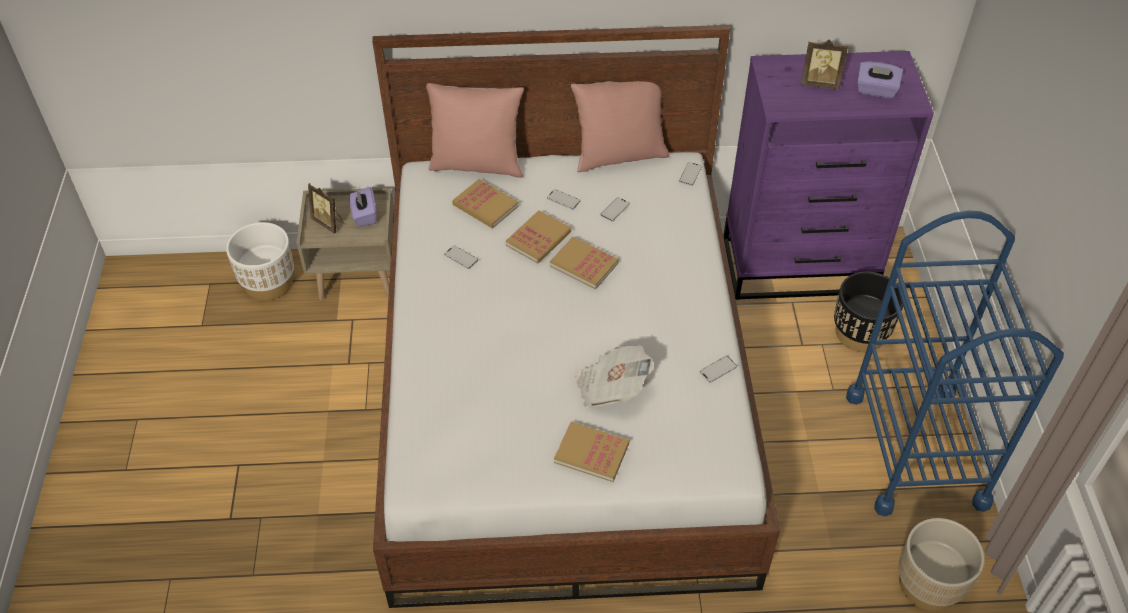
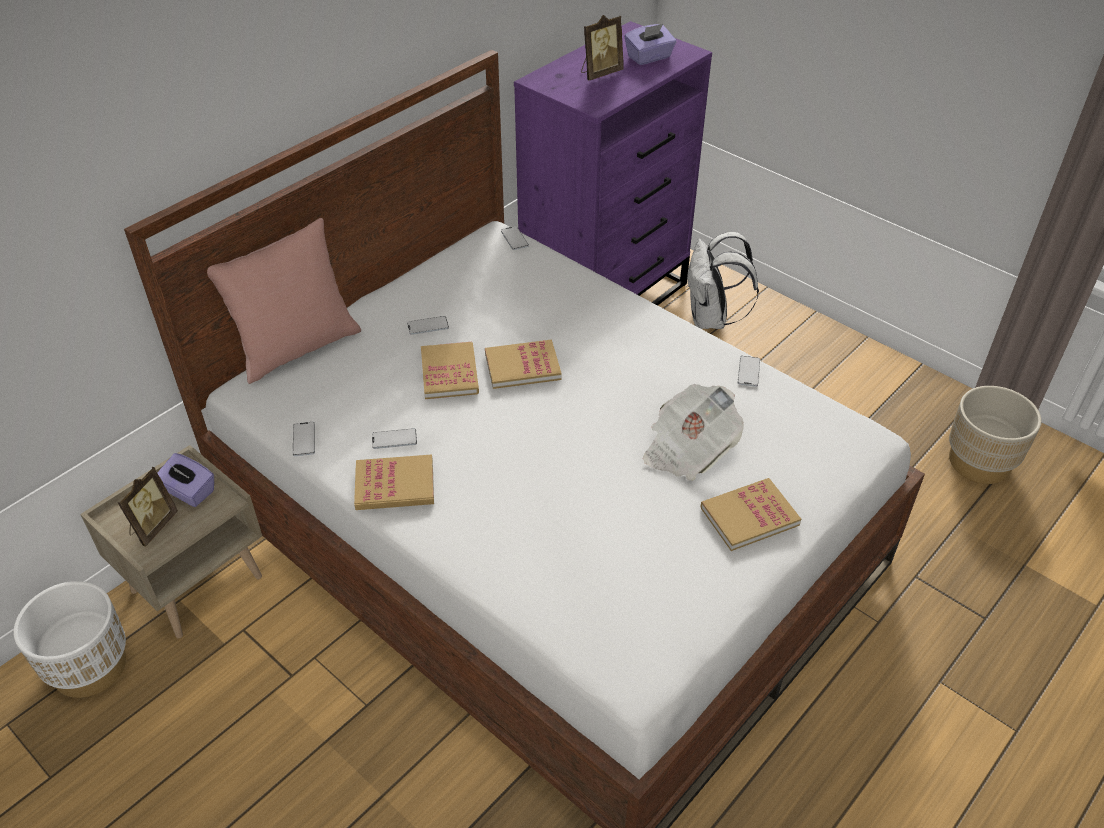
camera: 45 degrees left, 5 degrees down
picture frame [308,183,344,234] -> picture frame turned 60 degrees counterclockwise [117,467,178,547]
book [452,179,519,229] -> book moved to [354,454,434,510]
pink pillow [571,81,669,172] -> none
phone [600,197,630,222] -> phone moved to [293,422,315,456]
black planter [834,272,903,352] -> white backpack [687,232,759,329]
blue cart [846,210,1064,516] -> none

